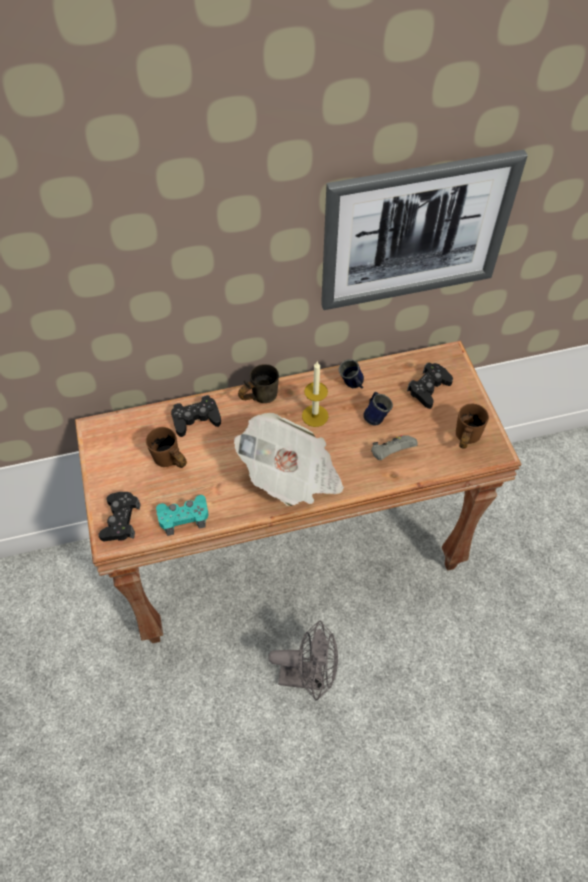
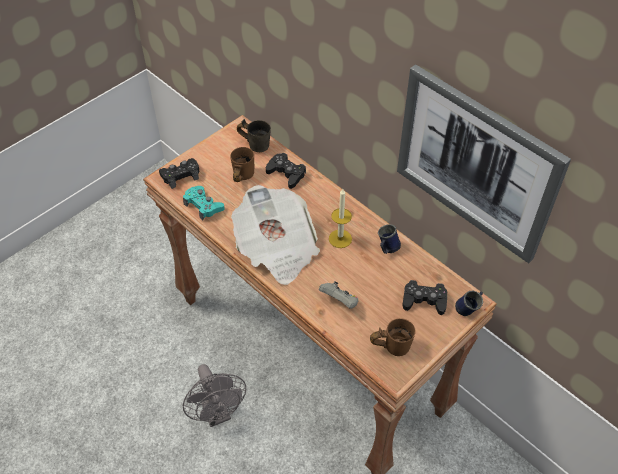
camera: 60 degrees right, 5 degrees down
grey mug [238,364,279,403] -> grey mug moved to [237,119,271,152]
blue mug [363,392,393,426] -> blue mug moved to [455,290,483,316]

